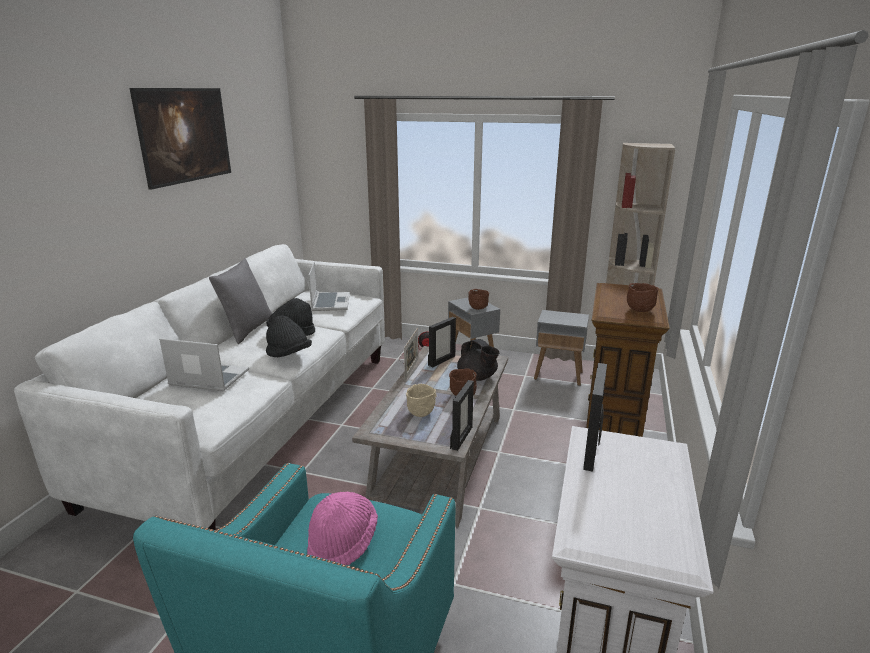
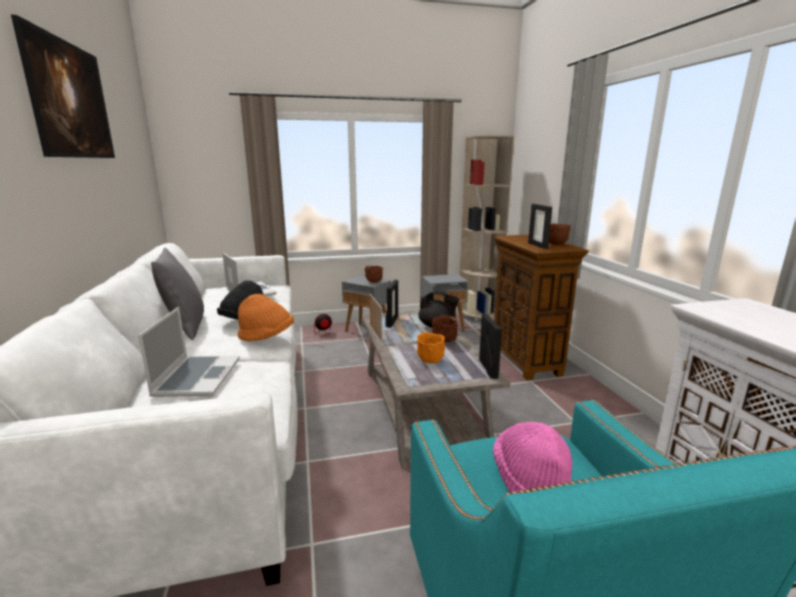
camera: 30 degrees left, 5 degrees down
laptop [159,338,249,391] -> laptop turned 105 degrees clockwise [138,307,240,397]
black hat [266,315,312,357] -> orange hat [238,294,294,341]
beige bowl [406,384,437,417] -> orange bowl [417,332,445,363]
picture frame [583,363,607,472] -> picture frame moved to [528,204,552,249]

